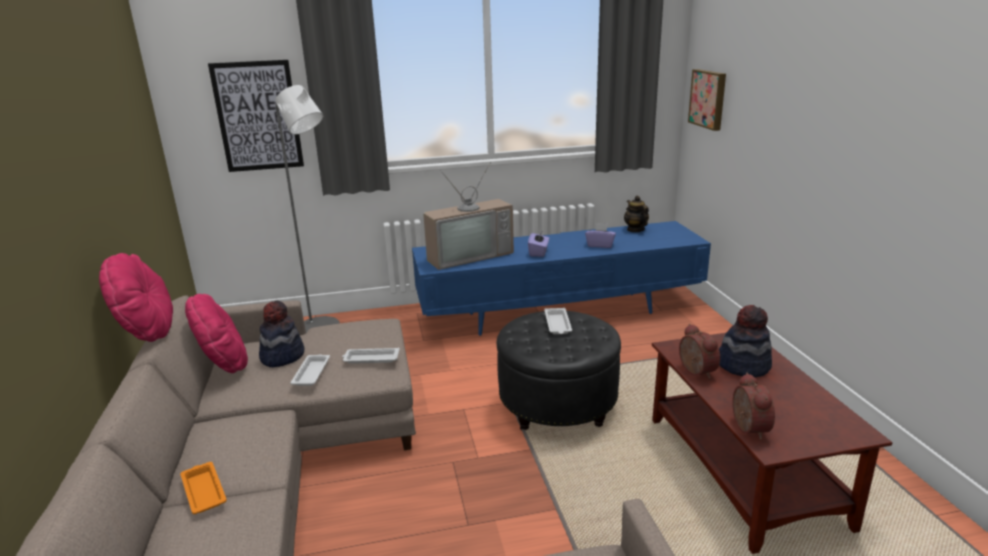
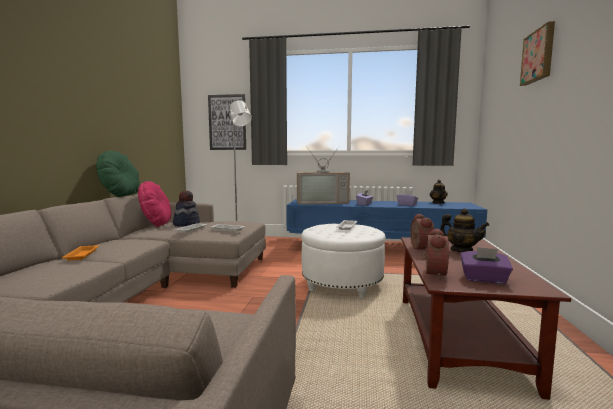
camera: 20 degrees right, 15 degrees down
pink pillow [99,253,173,342] -> green pillow [96,151,140,197]
black ottoman [497,311,621,430] -> white ottoman [301,224,386,298]
picture [688,69,726,131] -> picture moved to [520,21,555,86]
hat [719,305,772,377] -> teapot [440,208,489,252]
none -> purple tissue box [460,247,513,284]

